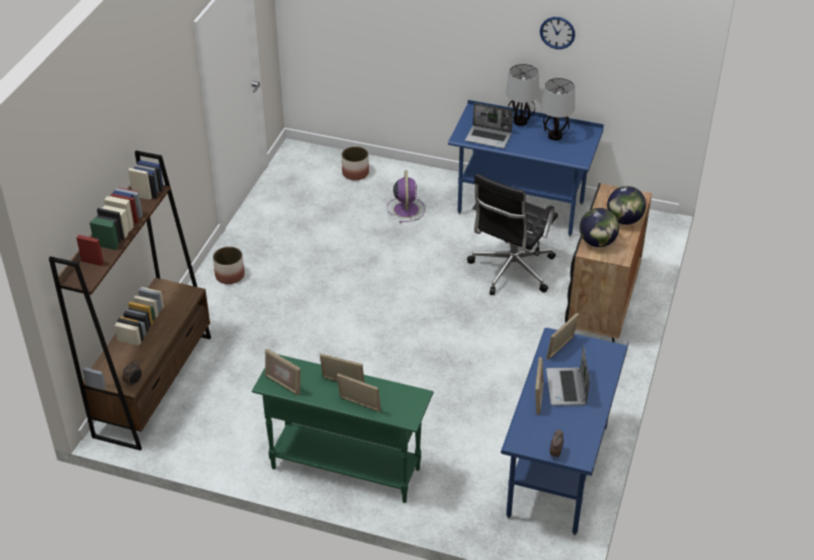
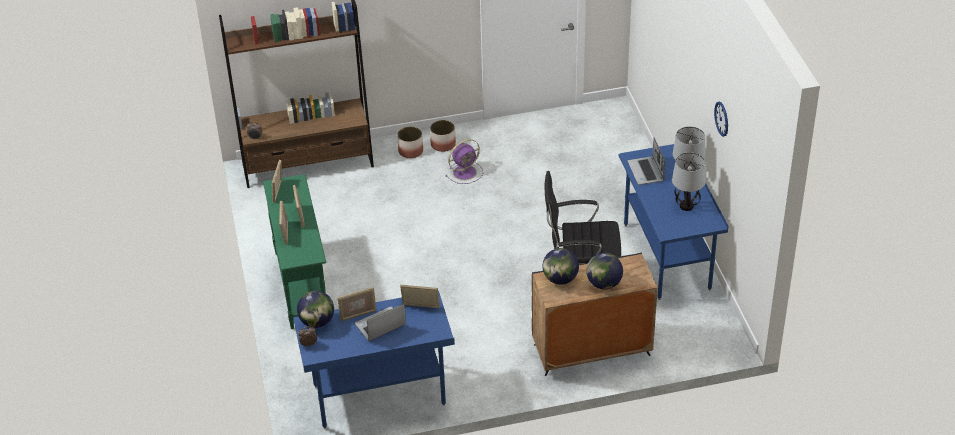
camera: 60 degrees right, 0 degrees up
planter [342,146,369,180] -> planter moved to [397,126,423,158]
purple fan [387,170,425,223] -> purple fan moved to [445,139,483,184]
none -> globe [297,291,334,328]

